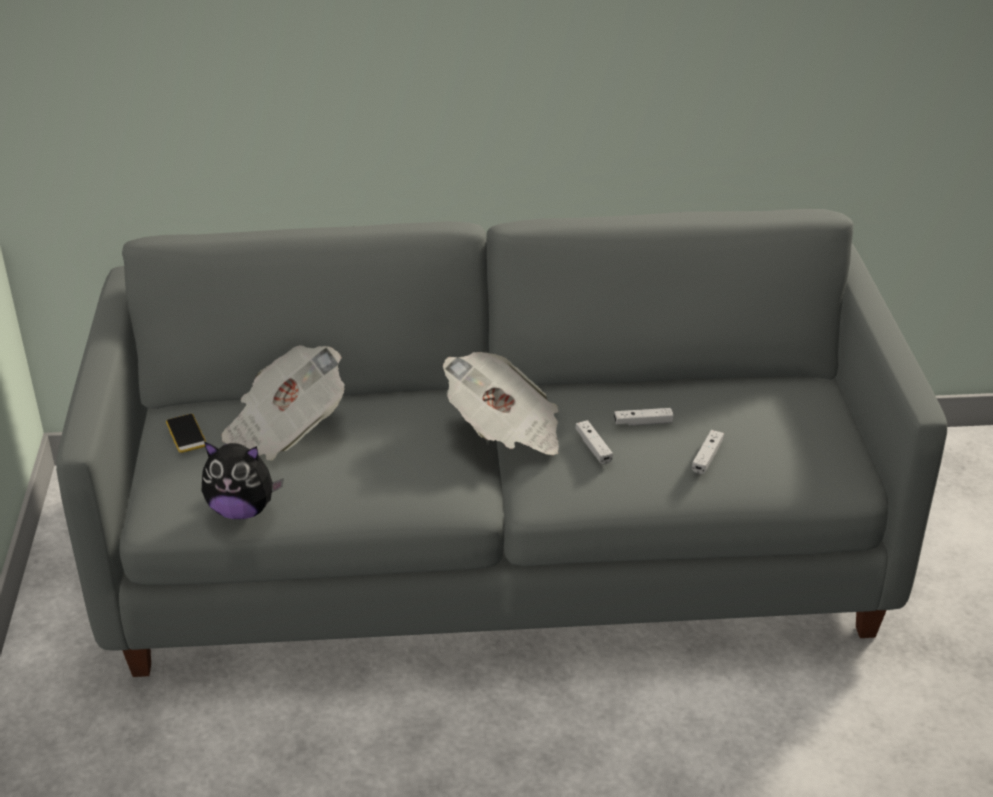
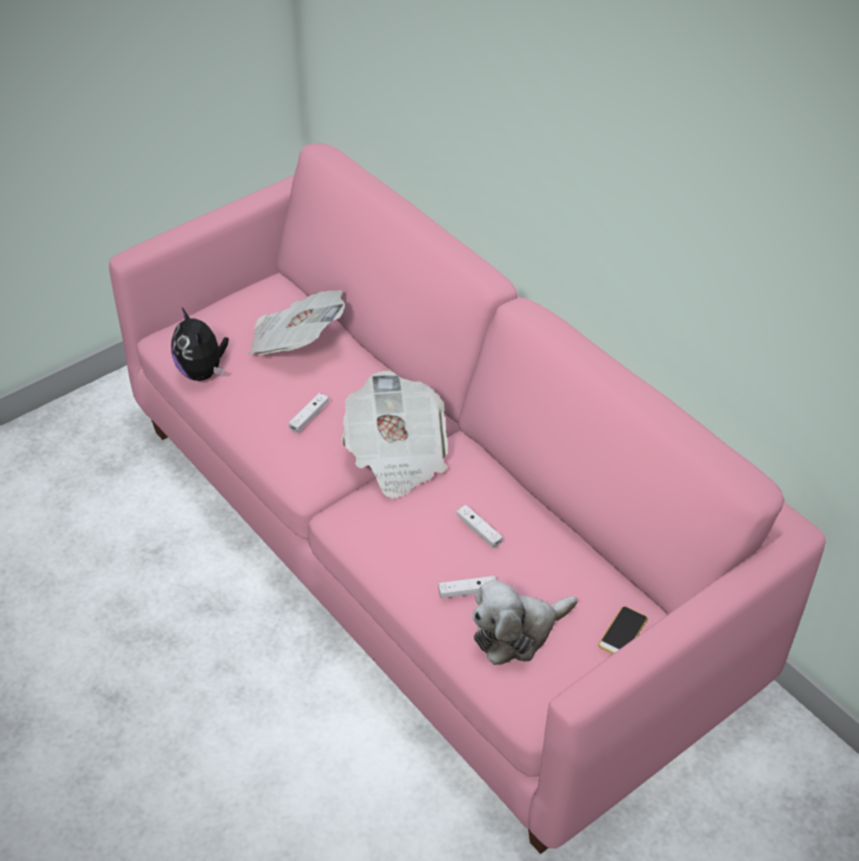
camera: 55 degrees right, 10 degrees up
grey sofa [56,209,947,677] -> pink sofa [109,143,826,854]
phone [166,414,206,453] -> phone moved to [598,606,648,654]
white game controller [575,420,613,464] -> white game controller moved to [289,393,329,433]
none -> plush toy [472,579,578,665]

